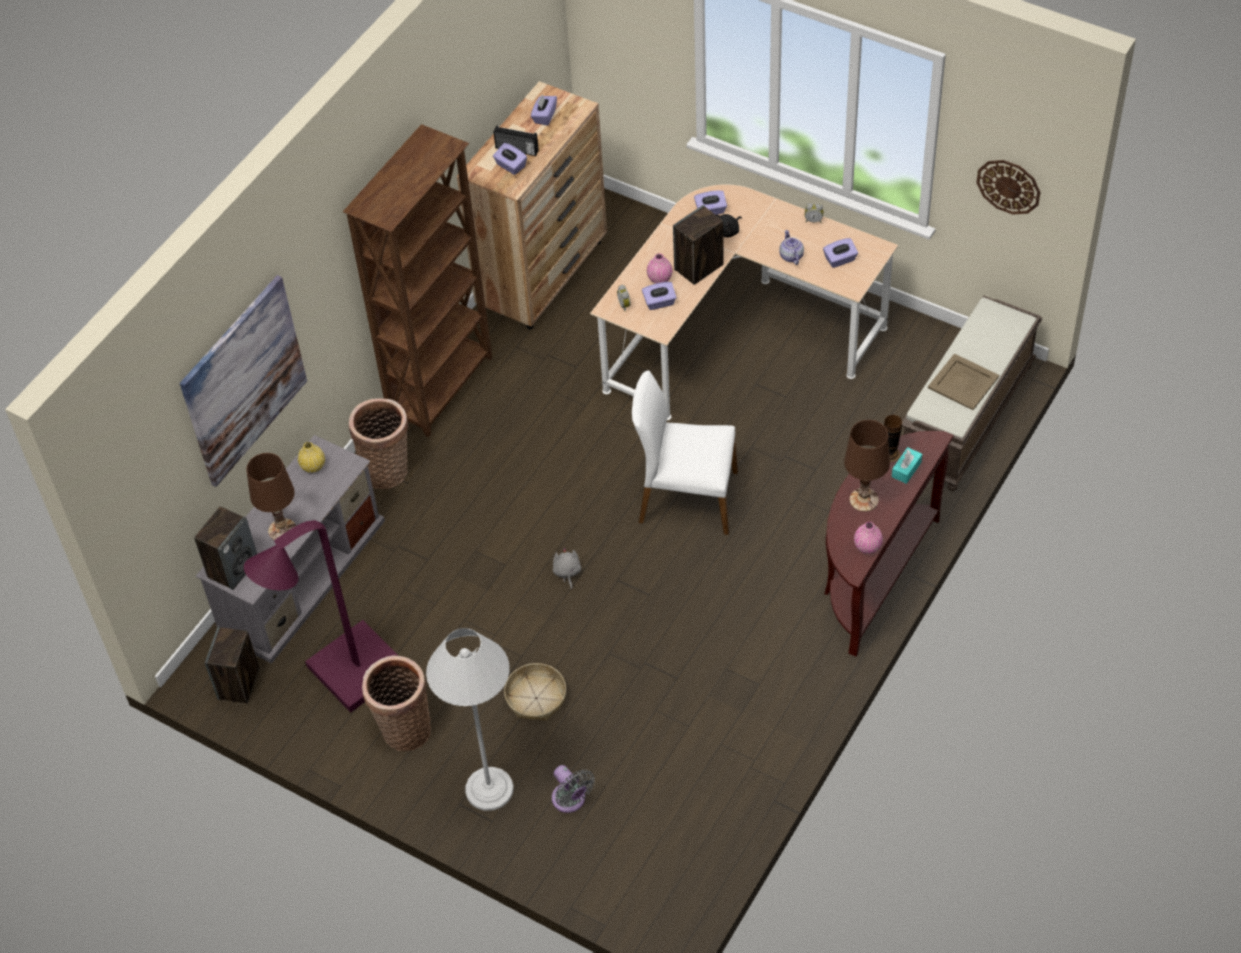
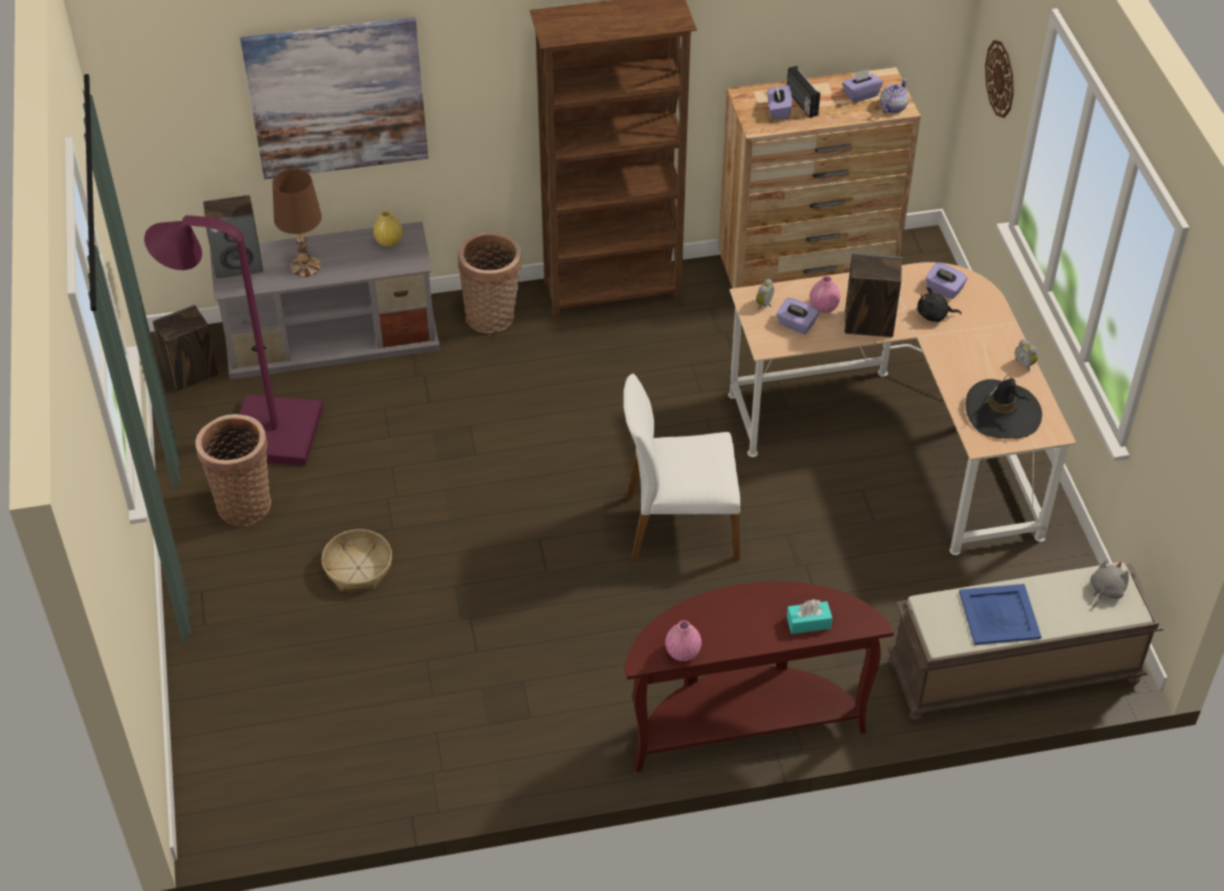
camera: 45 degrees right, 5 degrees down
white floor lamp [426,628,514,811] -> none
grey fan [552,765,595,813] -> none
grey plush toy [553,548,581,590] -> grey plush toy moved to [1090,559,1129,608]
white chair [632,370,738,535] -> white chair turned 60 degrees counterclockwise [623,374,740,562]
teapot [779,230,804,265] -> teapot moved to [880,79,909,113]
purple tissue box [823,238,858,268] -> black hat [965,374,1042,439]
brown table lamp [844,420,890,512] -> none
vase [884,415,902,462] -> none
beige tray [928,353,999,410] -> blue tray [959,584,1041,645]
wall clock [976,160,1040,214] -> wall clock moved to [985,40,1014,118]

